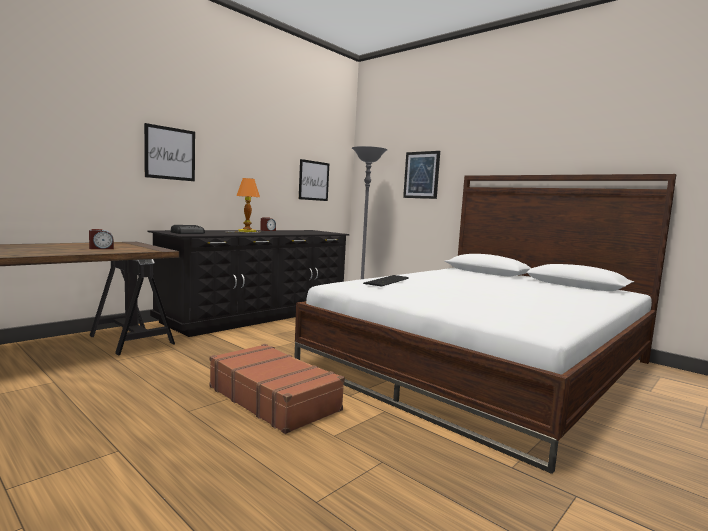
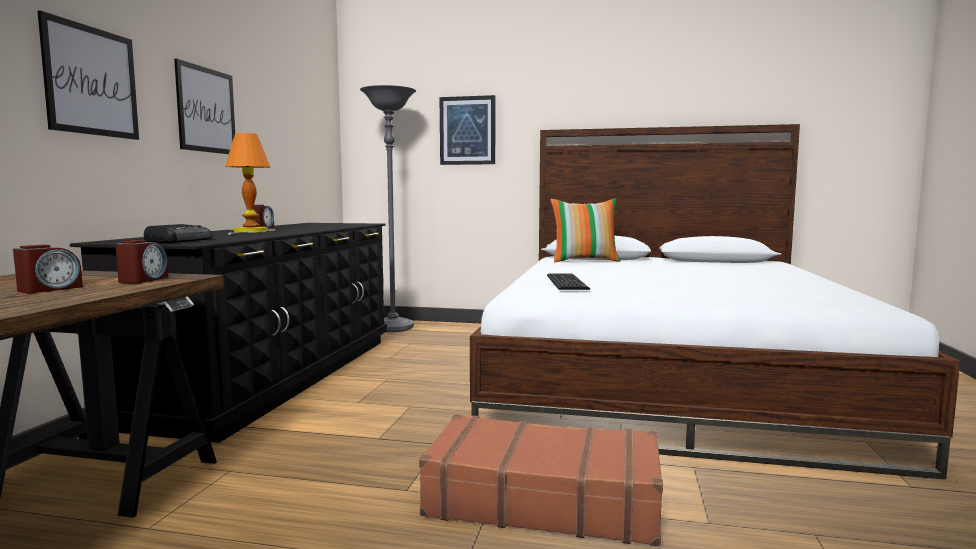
camera: 30 degrees left, 0 degrees up
picture [299,159,329,201] -> picture moved to [174,59,235,154]
none -> alarm clock [115,240,168,283]
none -> pillow [550,198,621,262]

